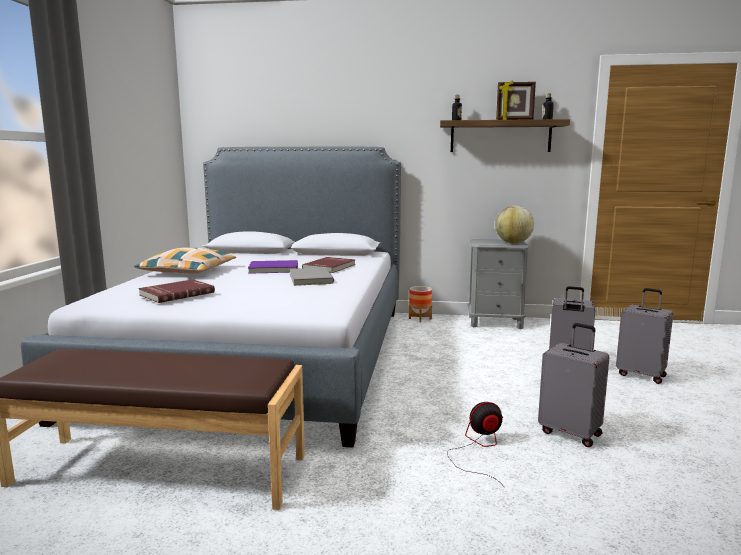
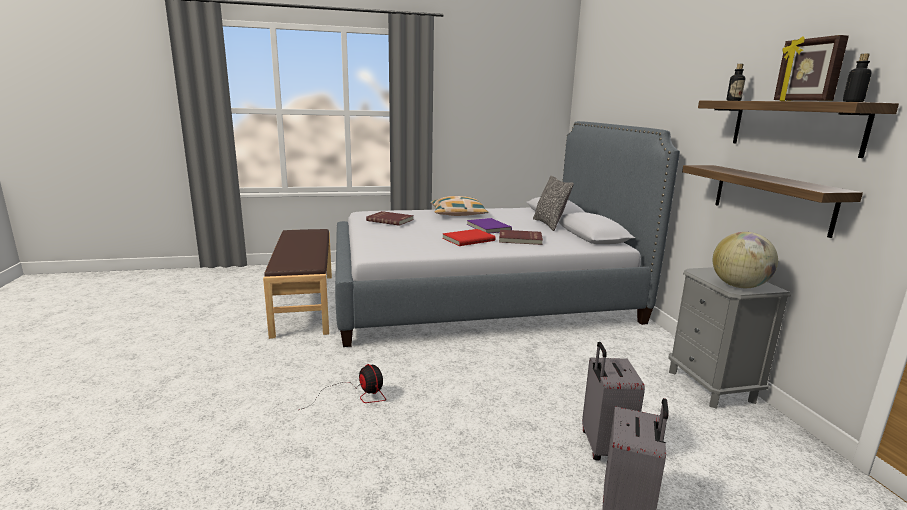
camera: 70 degrees right, 5 degrees up
grey book [290,267,334,286] -> red book [442,229,496,246]
planter [409,286,432,322] -> none
grey suitcase [538,323,610,447] -> none
none -> pillow [533,175,574,231]
none -> shelf [682,165,863,238]

